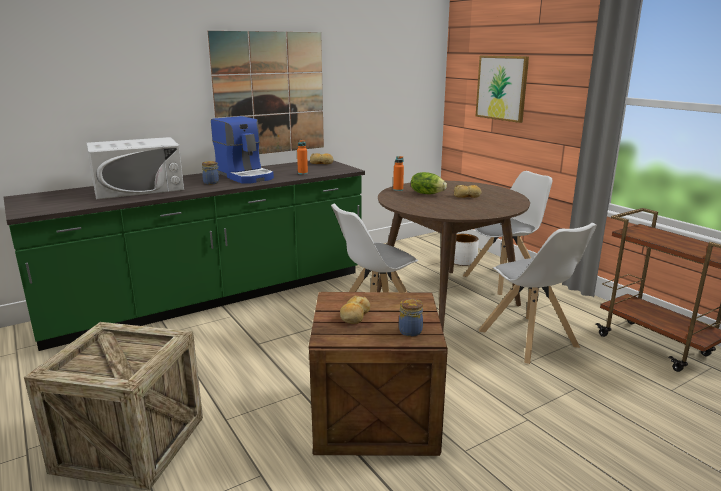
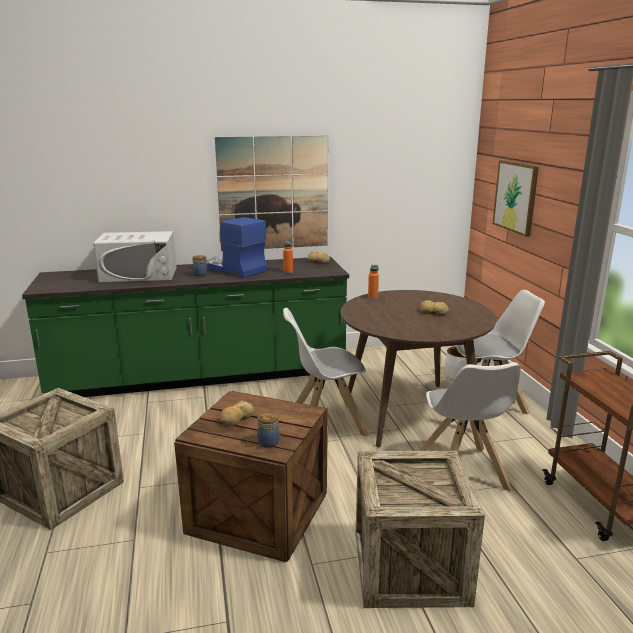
camera: 20 degrees right, 0 degrees up
coffee machine [211,116,274,184] -> coffee machine turned 150 degrees clockwise [208,217,267,278]
lettuce [411,172,447,194] -> none
none -> crate [356,451,485,608]

